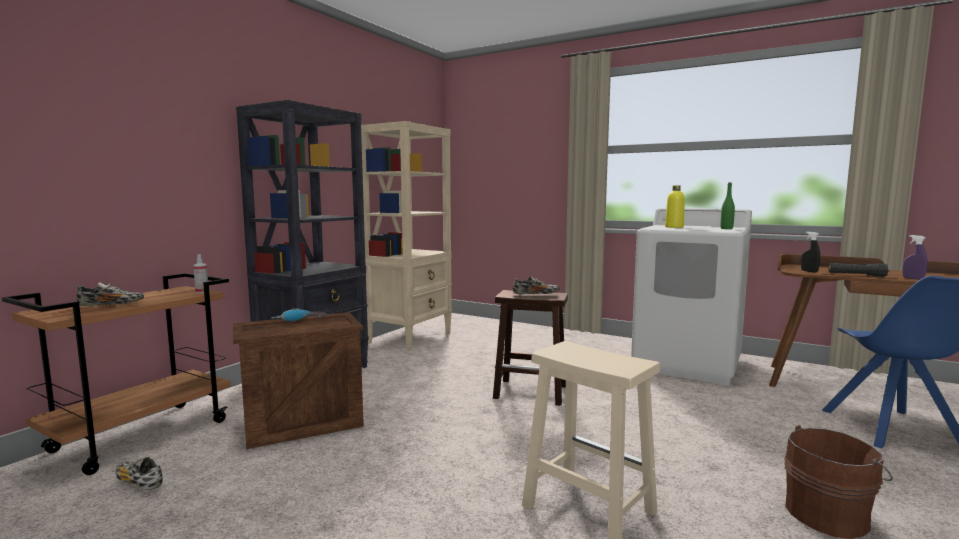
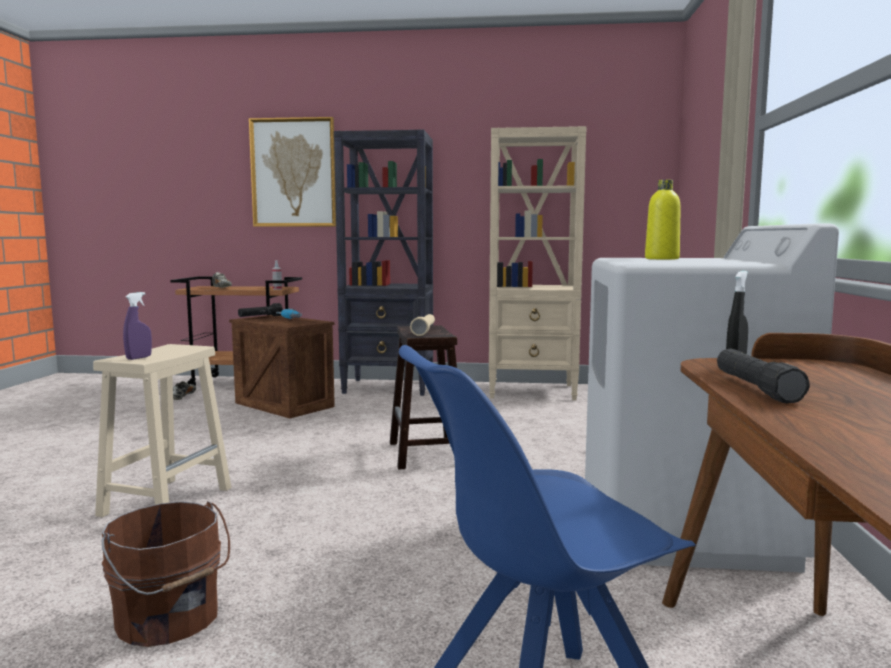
camera: 65 degrees right, 0 degrees up
shoe [513,276,560,295] -> beige flashlight [410,314,435,336]
green bottle [721,182,735,229] -> none
purple spray bottle [902,235,928,280] -> purple spray bottle moved to [123,292,152,360]
none -> black flashlight [238,303,283,317]
none -> picture [249,117,336,227]

